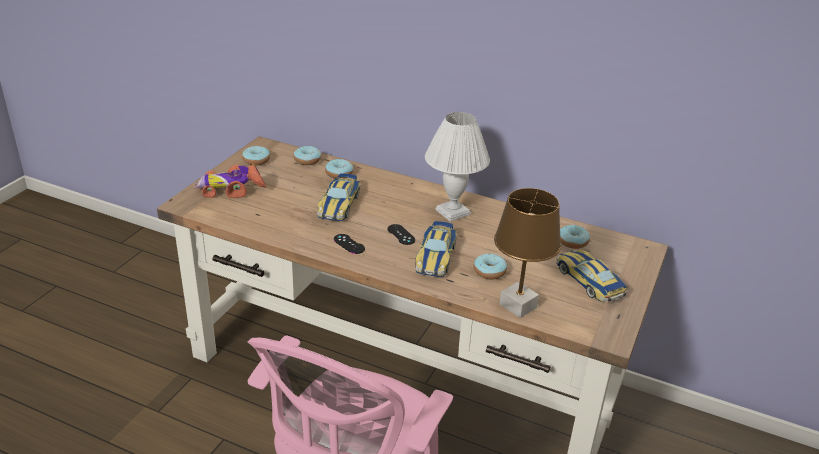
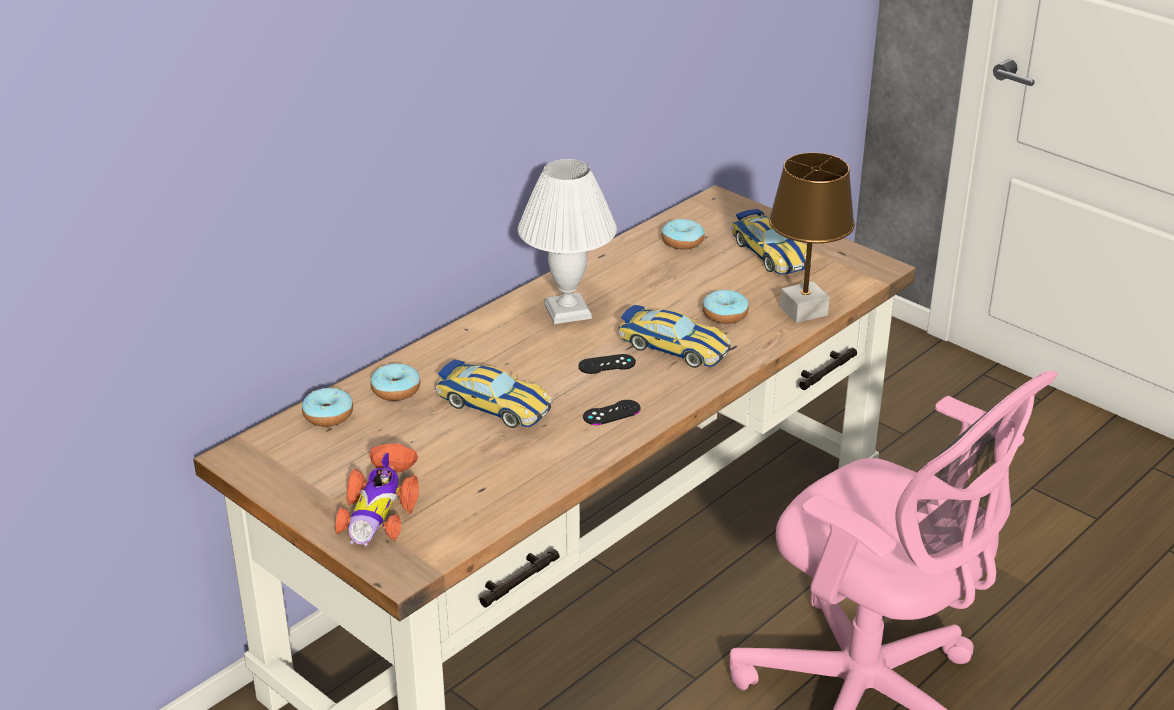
camera: 70 degrees left, 0 degrees up
donut [242,146,270,165] -> none
toy car [556,249,627,302] -> toy car turned 105 degrees counterclockwise [731,209,812,275]

